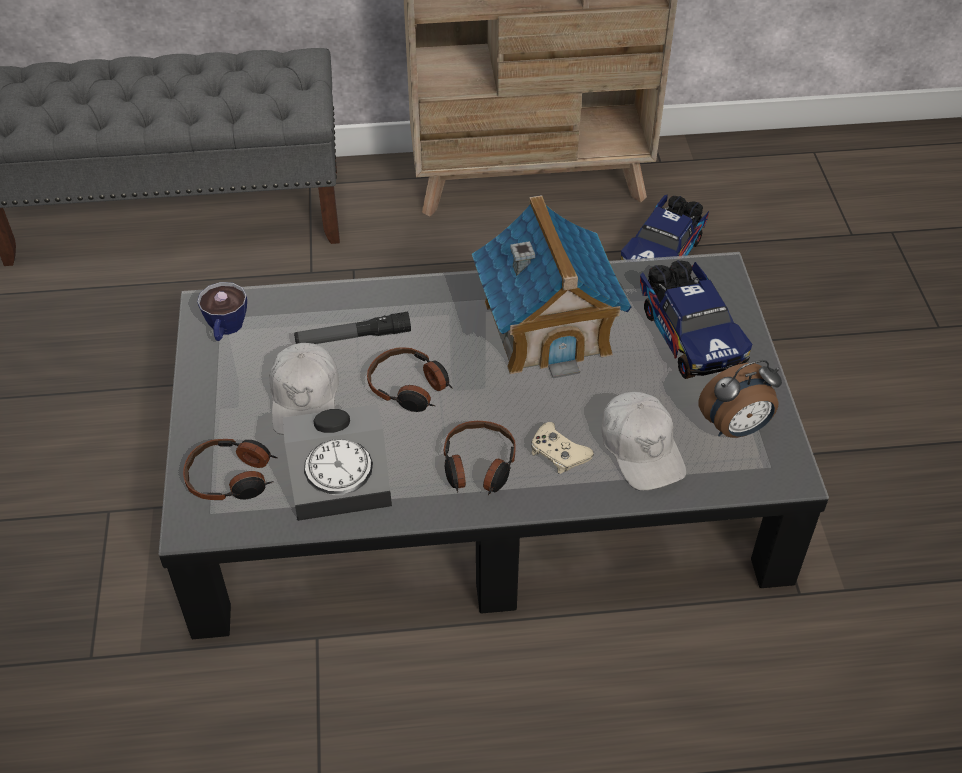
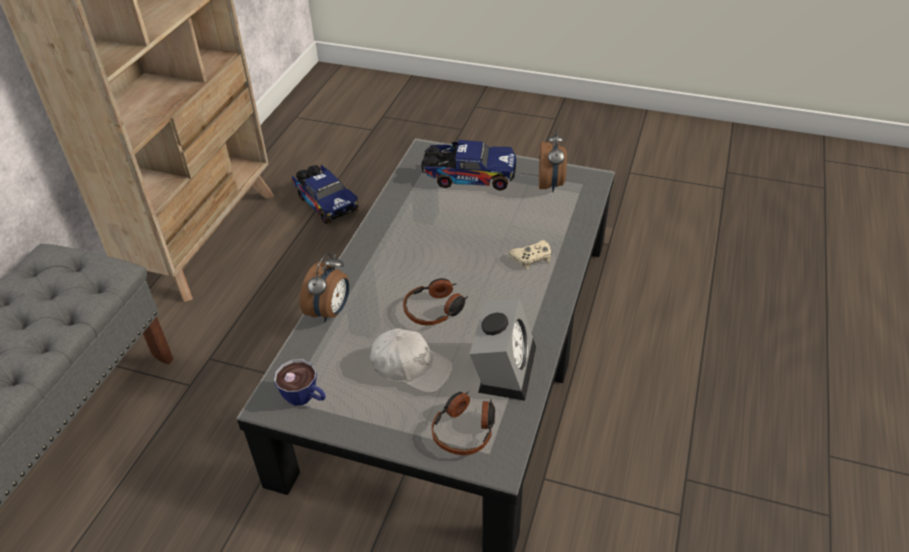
camera: 65 degrees left, 5 degrees down
flashlight [294,312,411,344] -> none
headphones [444,421,516,495] -> none
toy house [472,195,632,378] -> none
white cap [602,392,686,491] -> none
none -> alarm clock [300,253,349,322]

